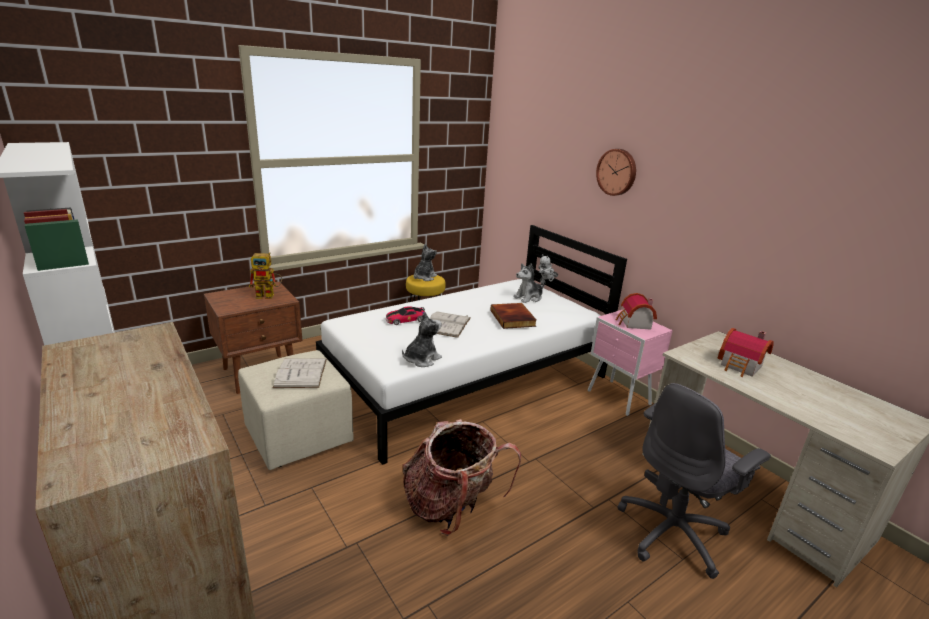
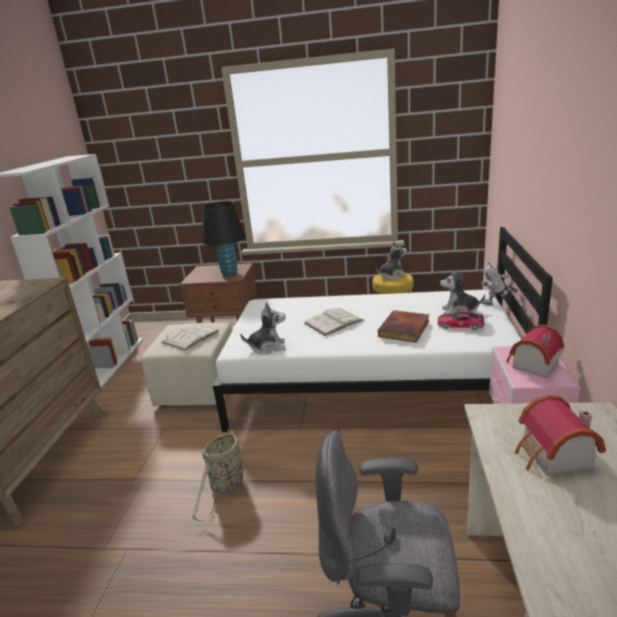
camera: 45 degrees right, 0 degrees up
toy robot [249,252,282,299] -> black table lamp [202,201,246,276]
toy car [386,306,425,325] -> toy car moved to [437,311,485,330]
backpack [403,419,521,536] -> basket [192,429,250,521]
wall clock [596,149,636,196] -> none

